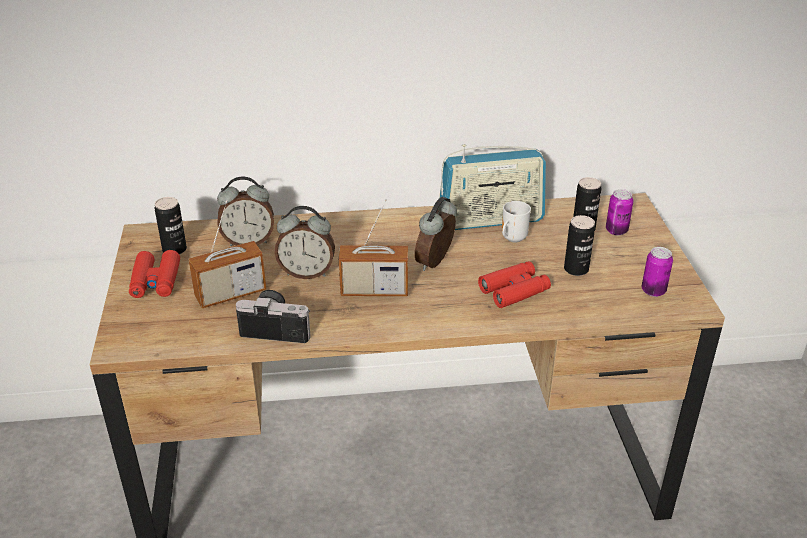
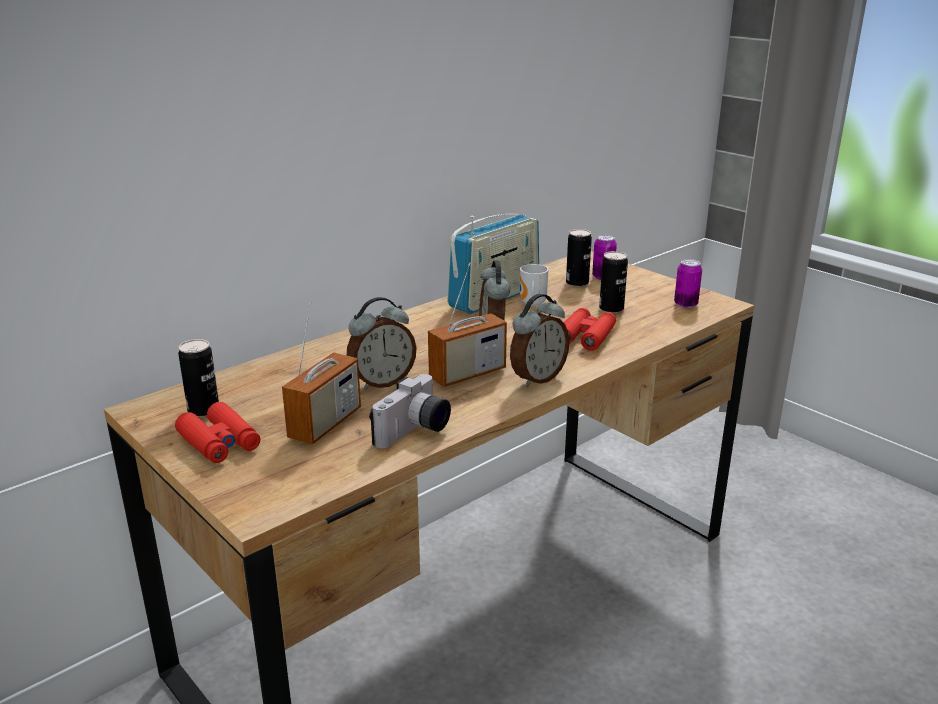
camera: 35 degrees left, 10 degrees down
alarm clock [217,177,274,246] -> alarm clock moved to [510,294,570,387]
camera [236,290,311,343] -> camera turned 150 degrees clockwise [369,374,451,449]

